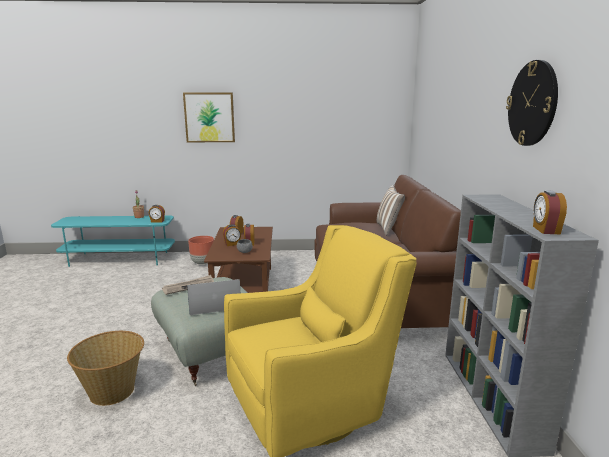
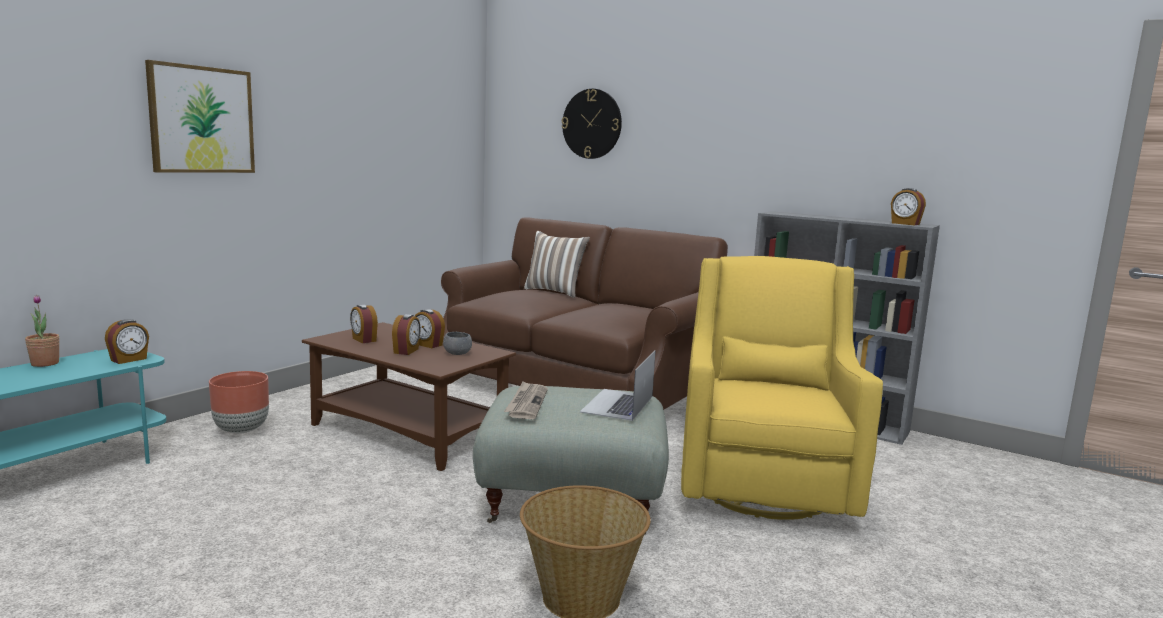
camera: 55 degrees left, 5 degrees down
wall clock [506,60,558,146] -> wall clock moved to [562,89,622,159]

